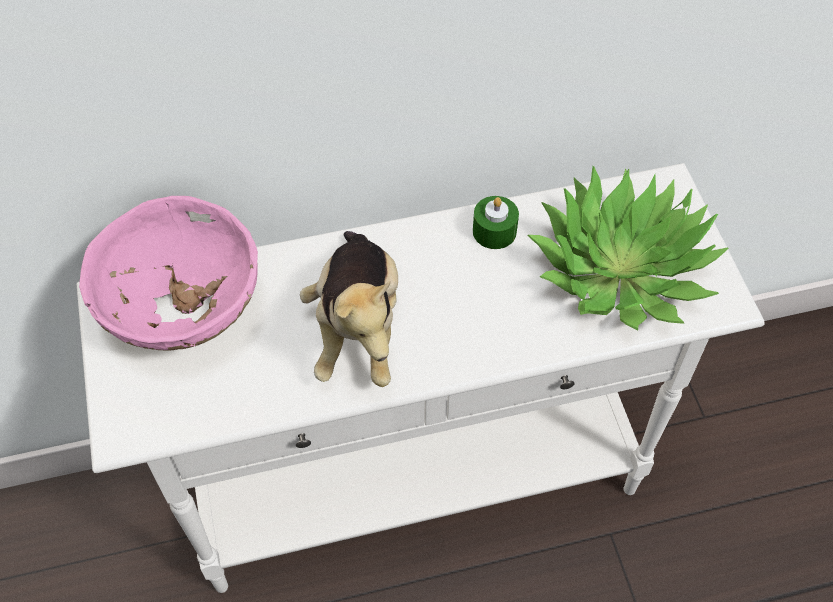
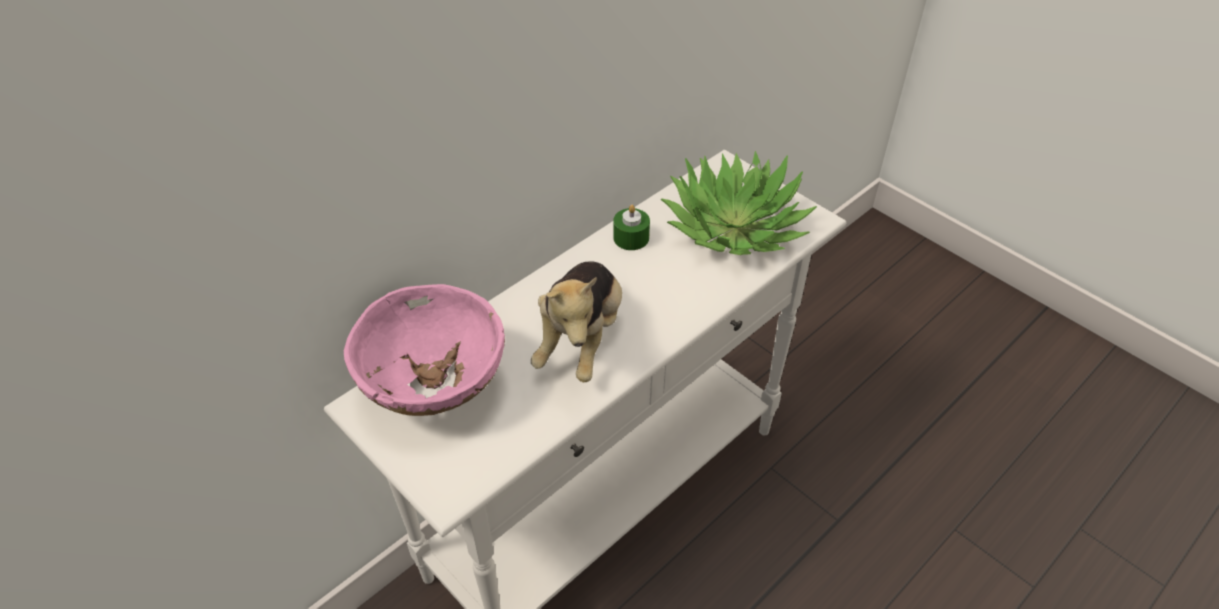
camera: 30 degrees left, 10 degrees down
plush toy [300,231,398,387] -> plush toy turned 45 degrees clockwise [531,261,622,382]

